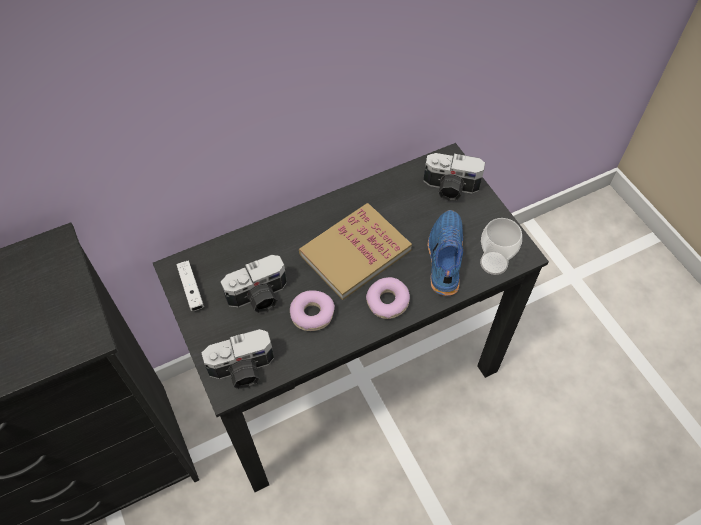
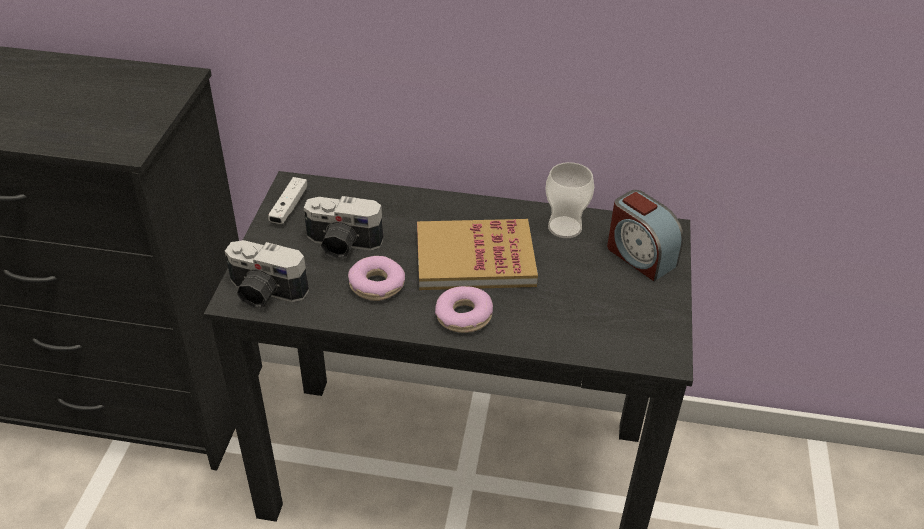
camera: 35 degrees right, 15 degrees down
camera [423,153,485,201] -> alarm clock [607,190,684,281]
blue shoe [427,210,463,296] -> none
cup [480,218,522,275] -> cup moved to [546,162,594,238]

